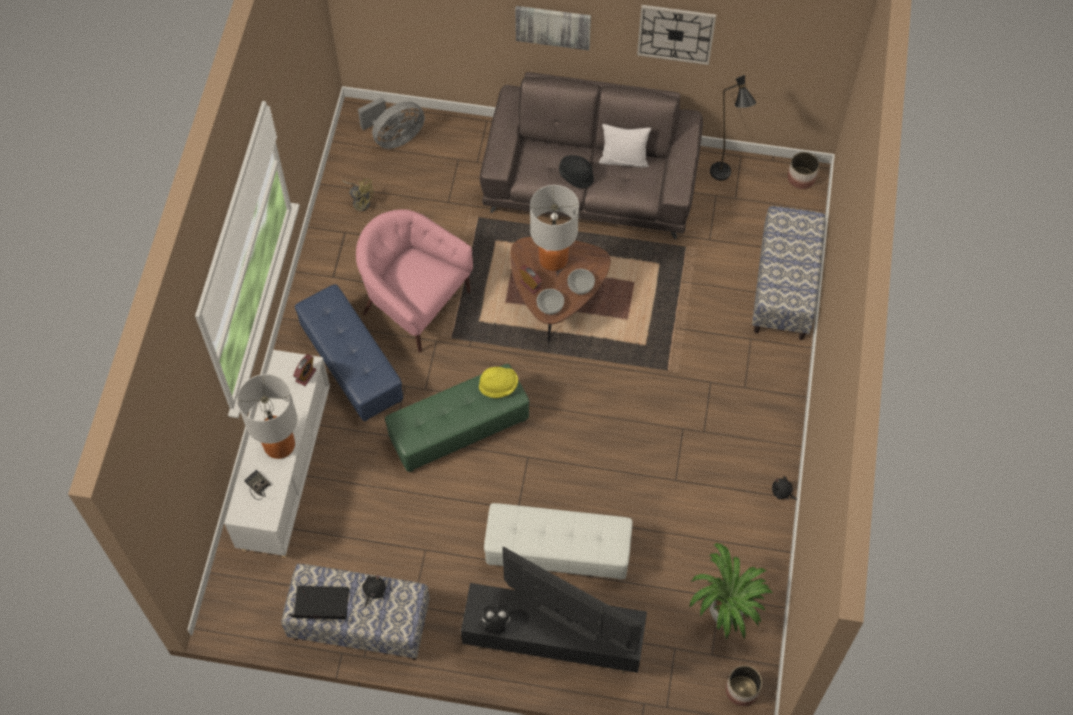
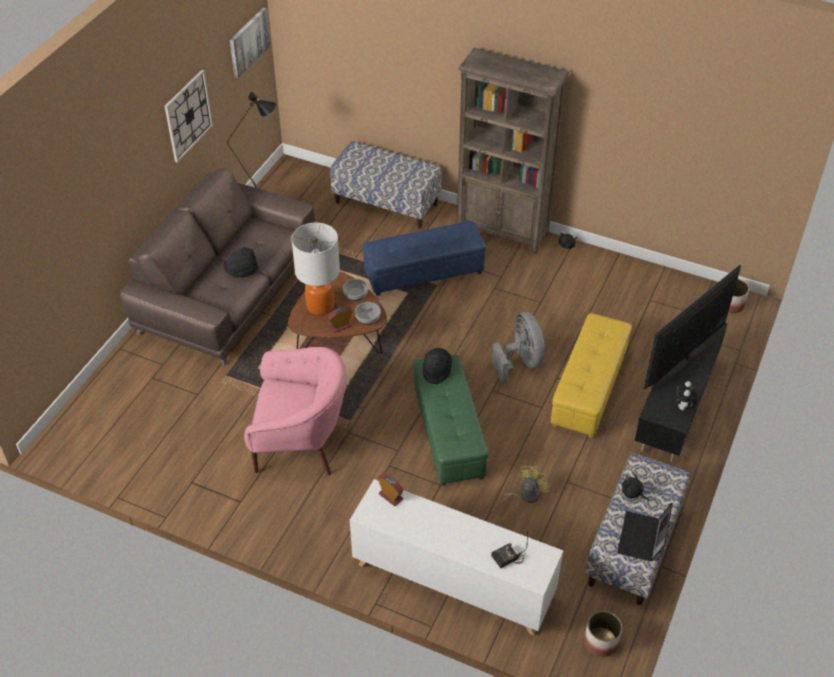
camera: 75 degrees left, 15 degrees down
table lamp [237,374,297,459] -> none
blue ottoman [295,284,403,421] -> blue ottoman moved to [363,221,486,296]
yellow fan [342,179,373,211] -> yellow fan moved to [498,465,550,505]
pink armchair [356,209,473,352] -> pink armchair turned 135 degrees counterclockwise [244,347,346,475]
grey fan [358,97,425,149] -> grey fan moved to [492,312,545,384]
yellow hat [479,367,518,398] -> black hat [423,348,452,384]
white ottoman [484,503,633,580] -> yellow ottoman [551,313,632,438]
picture [515,6,591,50] -> picture moved to [230,8,271,78]
white pillow [599,124,651,167] -> none
potted plant [689,543,773,640] -> none
planter [788,152,819,189] -> planter moved to [584,611,622,657]
none -> brown bookcase [457,48,569,254]

